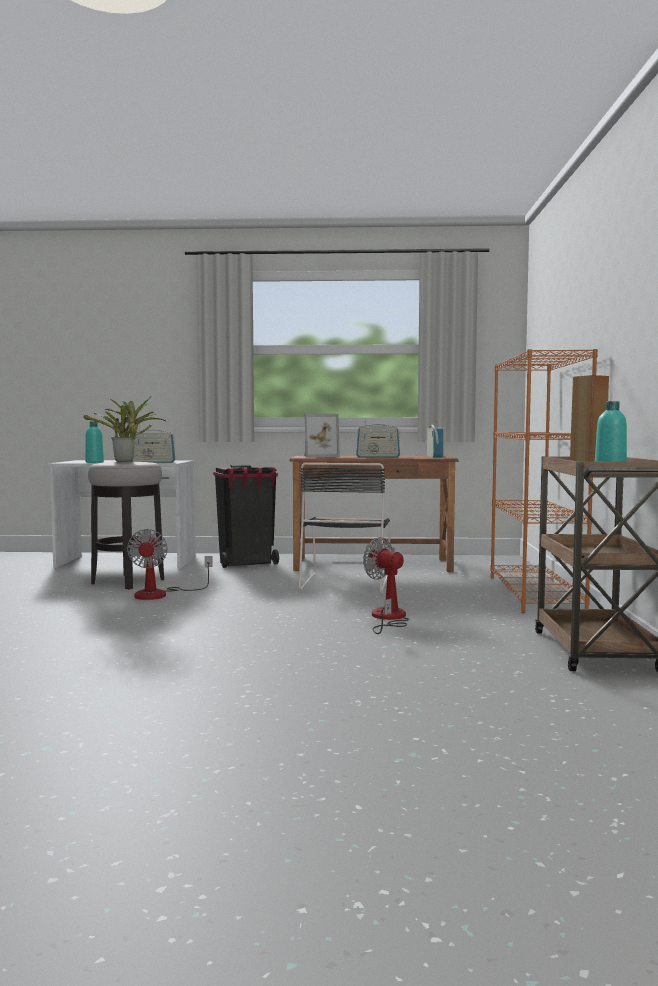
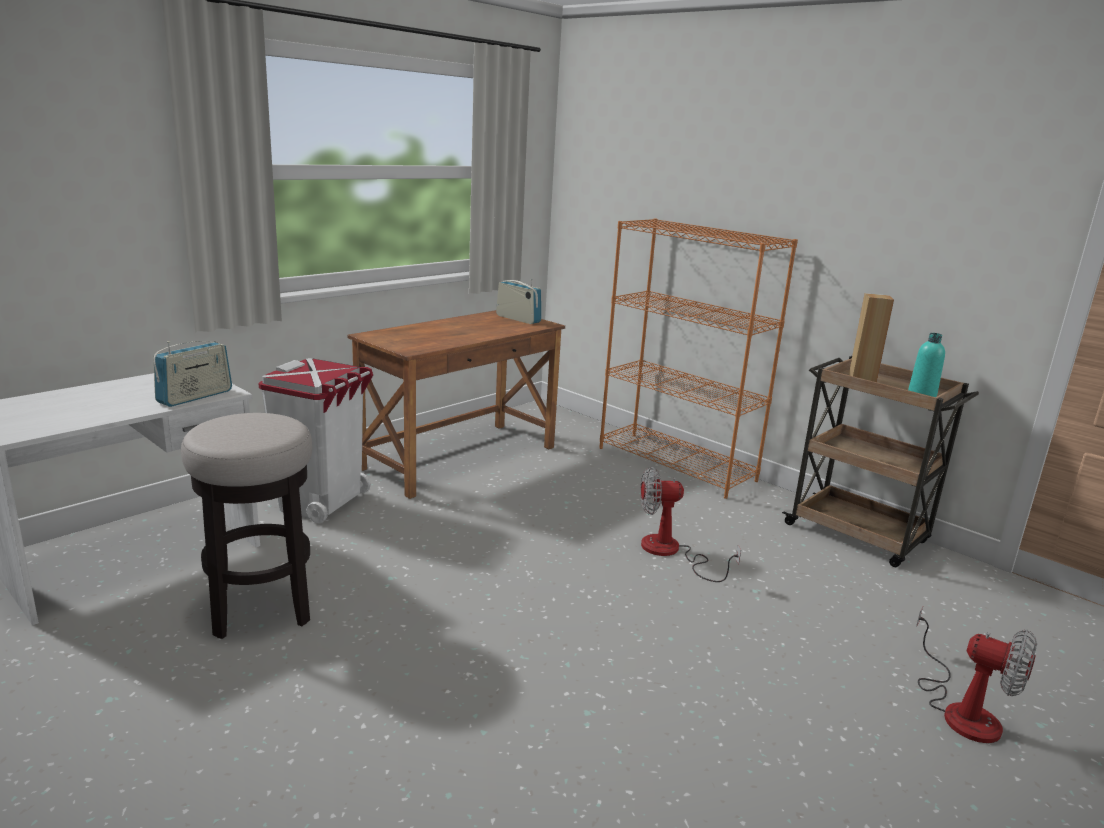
camera: 50 degrees left, 15 degrees up
potted plant [83,396,167,462] -> none
turquoise bottle [85,421,104,463] -> none
fan [127,529,213,600] -> fan moved to [916,606,1037,743]
black trash can [214,464,279,568] -> white trash can [258,358,373,523]
black chair [299,463,391,593] -> none
picture frame [304,413,340,457] -> none
radio [356,421,400,458] -> none

